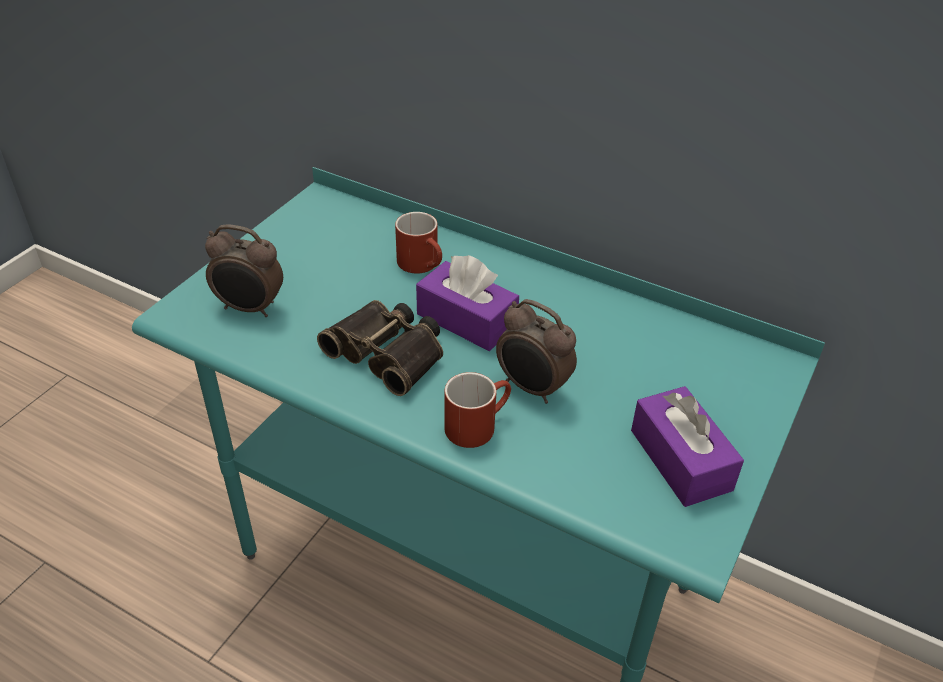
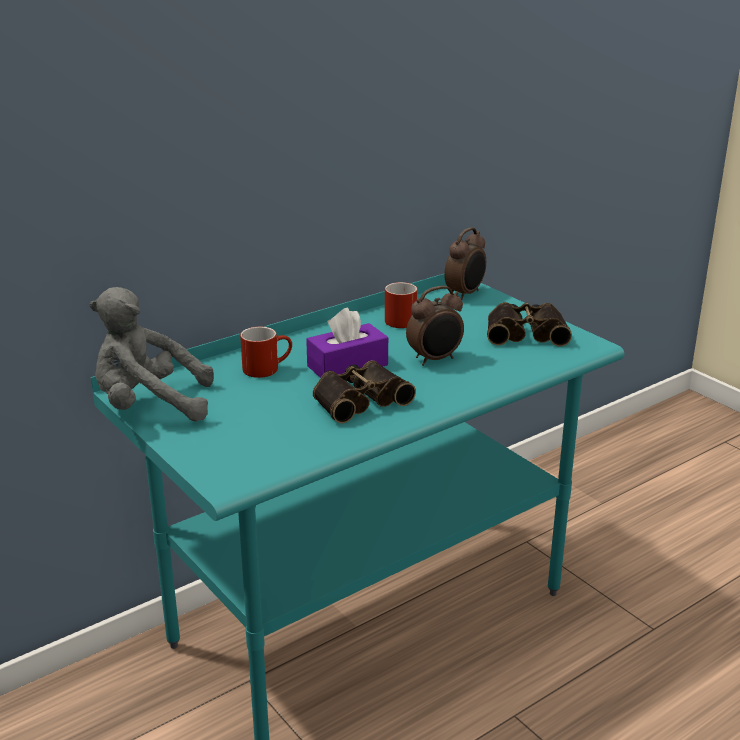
camera: 65 degrees left, 15 degrees down
alarm clock [205,224,283,317] -> alarm clock moved to [444,228,486,300]
red mug [444,372,511,448] -> red mug moved to [385,282,417,328]
purple tissue box [631,386,744,507] -> binoculars [487,302,572,346]
none -> grey plush toy [89,287,214,422]

